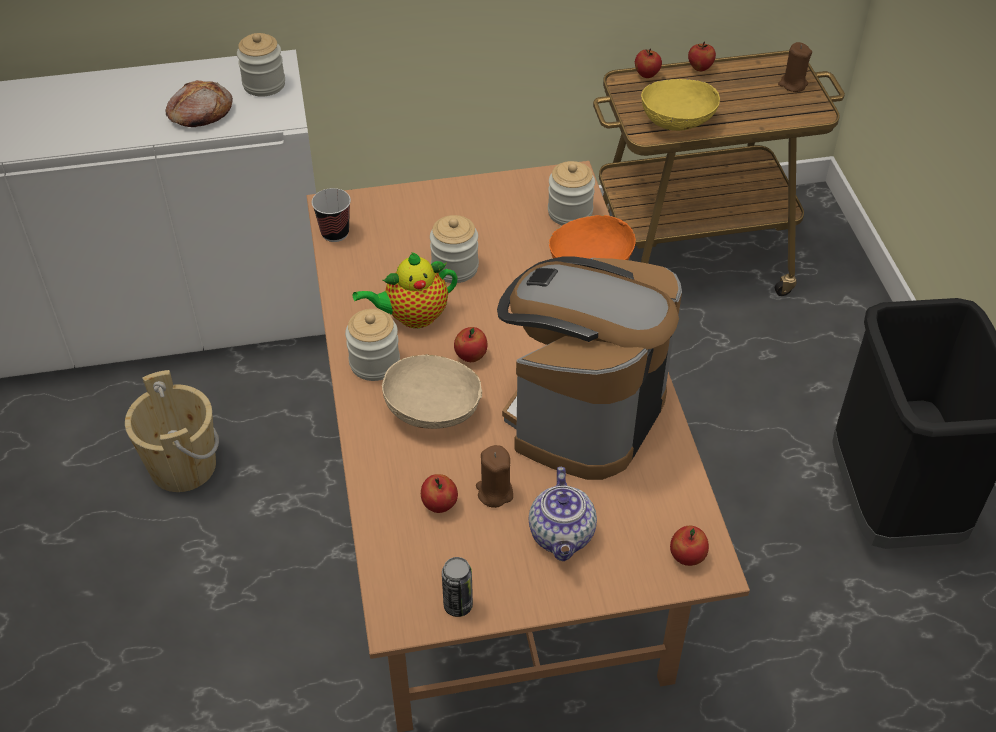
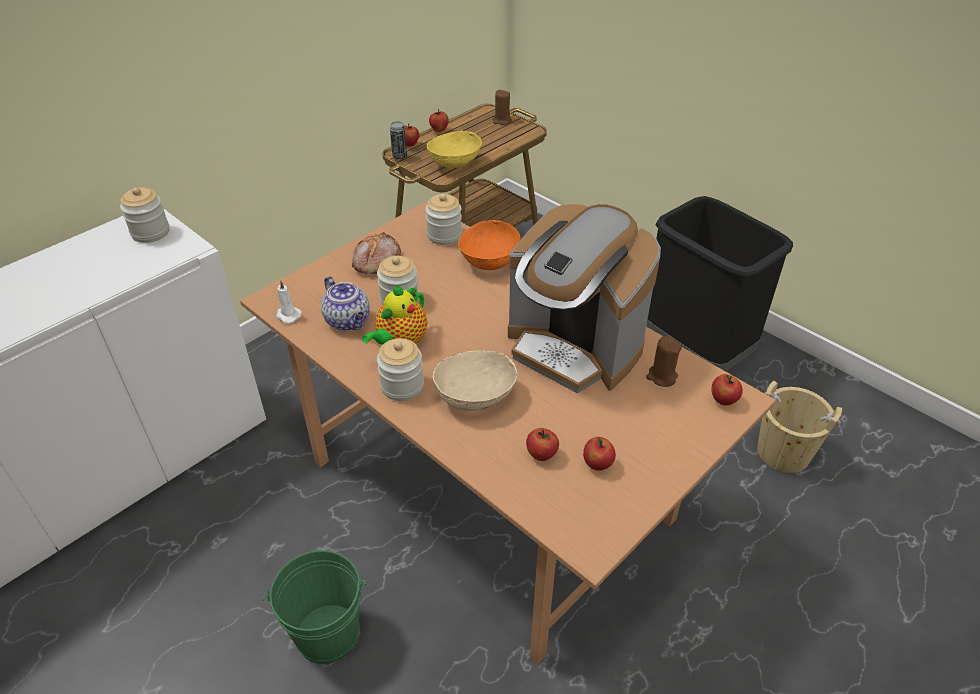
camera: 35 degrees left, 5 degrees down
beige bucket [125,370,219,492] -> beige bucket moved to [757,381,842,473]
bread [165,80,233,127] -> bread moved to [352,232,401,274]
cup [312,188,351,242] -> white candle [276,280,302,323]
can [442,557,473,617] -> can moved to [390,122,407,159]
apple [454,327,488,362] -> apple moved to [583,437,616,471]
brown candle [476,445,513,508] -> brown candle moved to [646,336,682,387]
coffee machine [497,256,682,480] -> coffee machine turned 45 degrees counterclockwise [508,204,661,393]
teapot [528,467,597,561] -> teapot moved to [321,276,370,331]
none -> green bucket [263,550,366,664]

